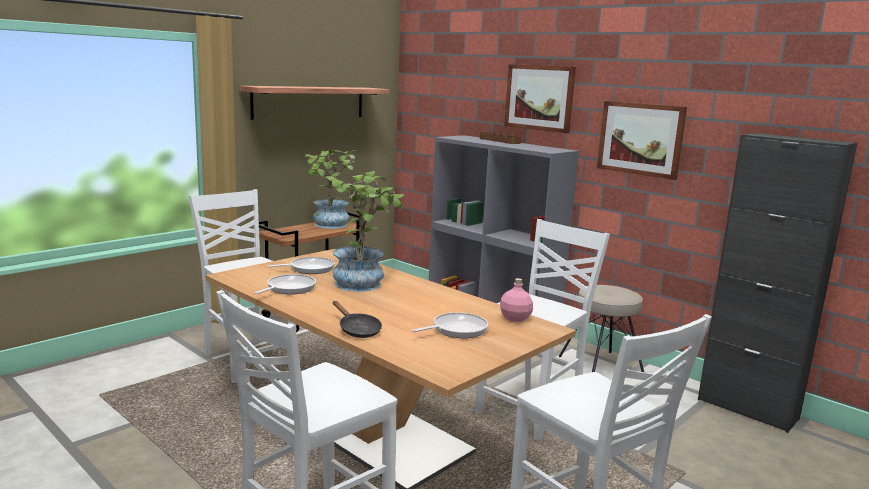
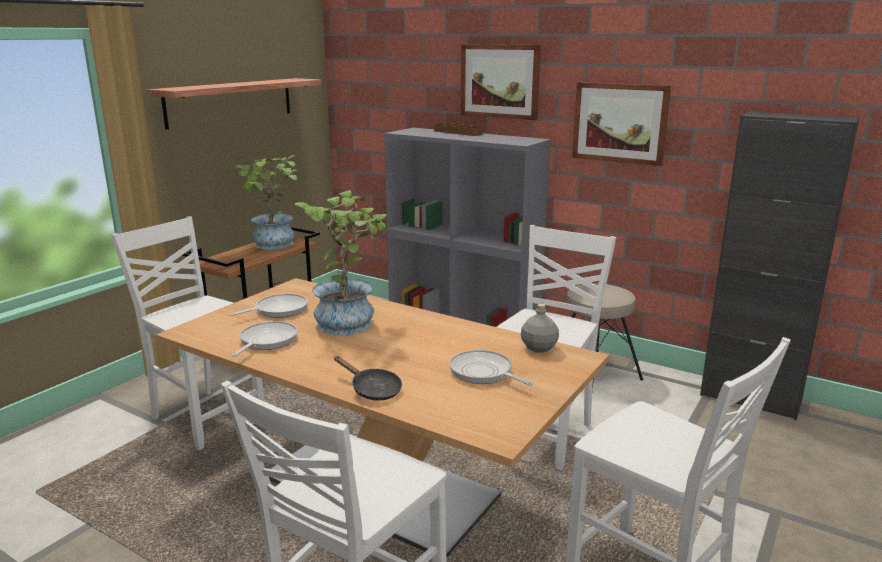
camera: 10 degrees left, 5 degrees up
frying pan [412,312,488,338] -> frying pan turned 90 degrees counterclockwise [449,350,533,386]
pink bottle [500,278,533,322] -> grey bottle [521,304,559,353]

